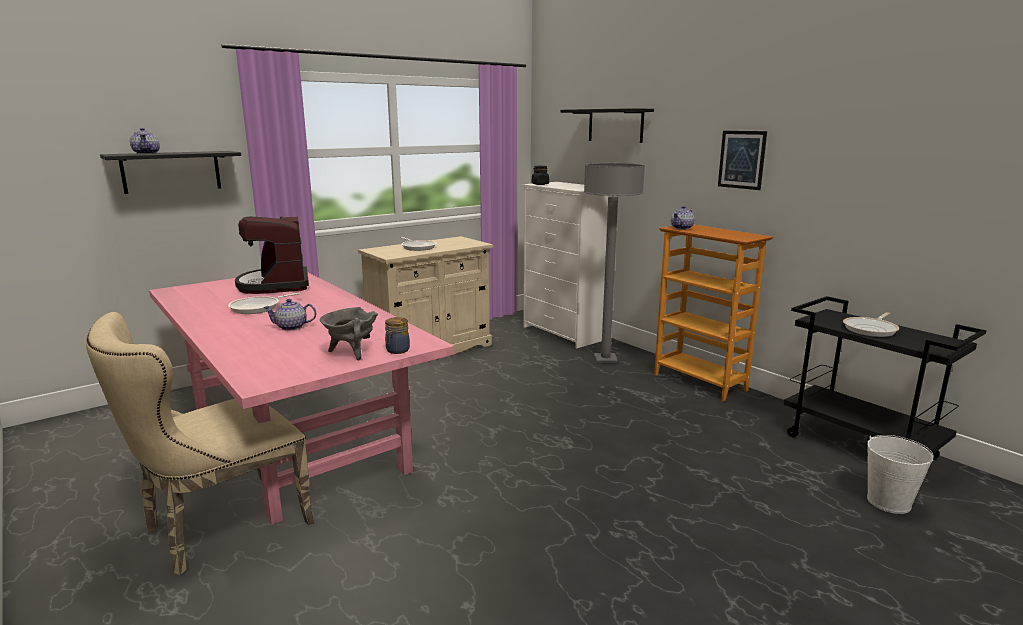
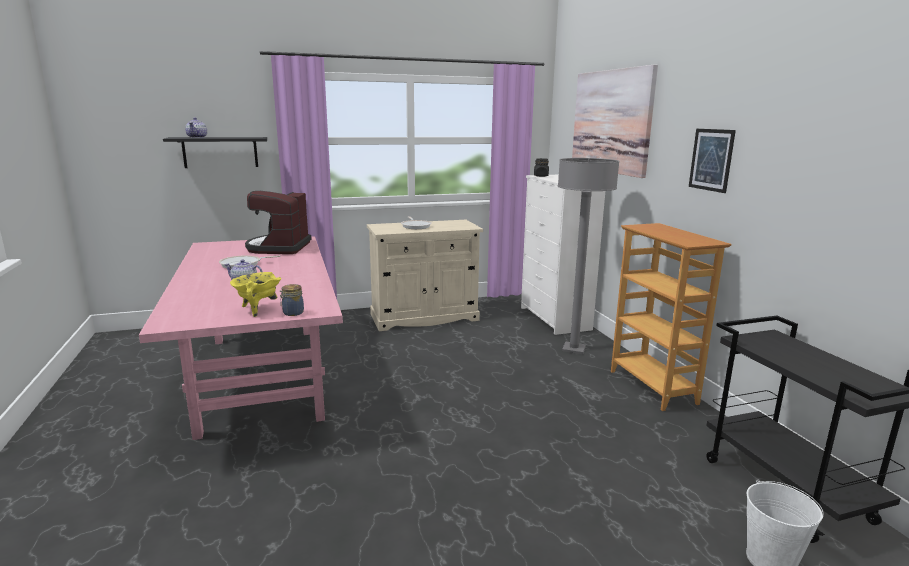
camera: 20 degrees right, 0 degrees up
beige chair [86,312,314,575] -> none
grey cooking pot [320,307,378,360] -> yellow cooking pot [230,272,281,317]
black shelf [560,108,654,143] -> picture [572,65,658,178]
teapot [671,206,694,230] -> none
frying pan [843,312,899,337] -> none

